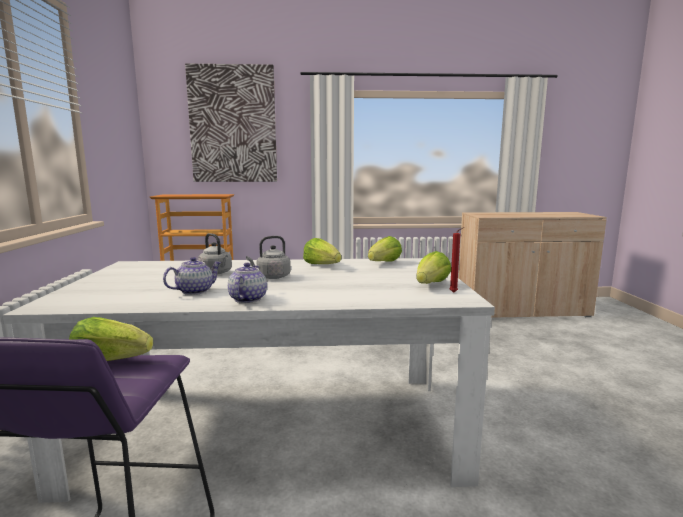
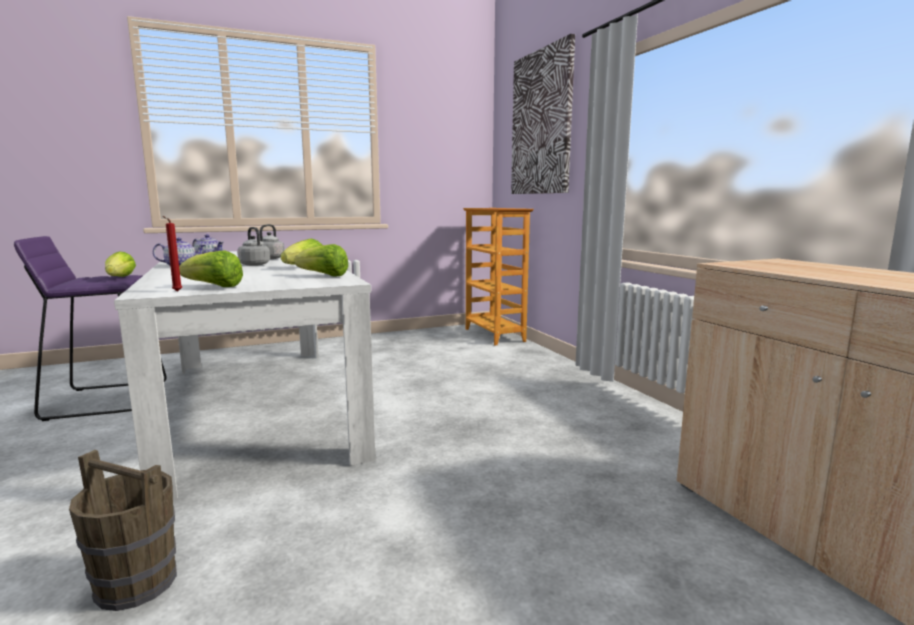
camera: 70 degrees right, 0 degrees up
none -> brown bucket [69,450,177,611]

